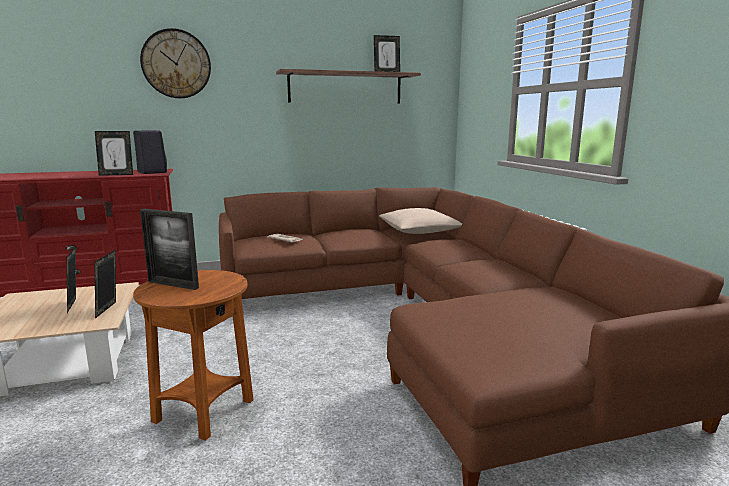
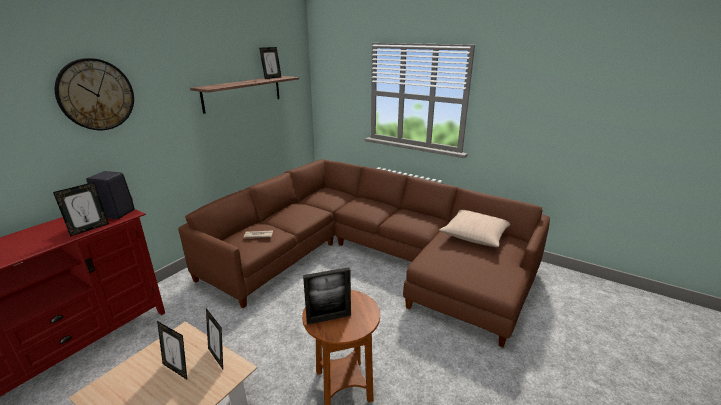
camera: 40 degrees left, 10 degrees up
beige pillow [379,208,462,234] -> beige pillow moved to [439,210,510,247]

